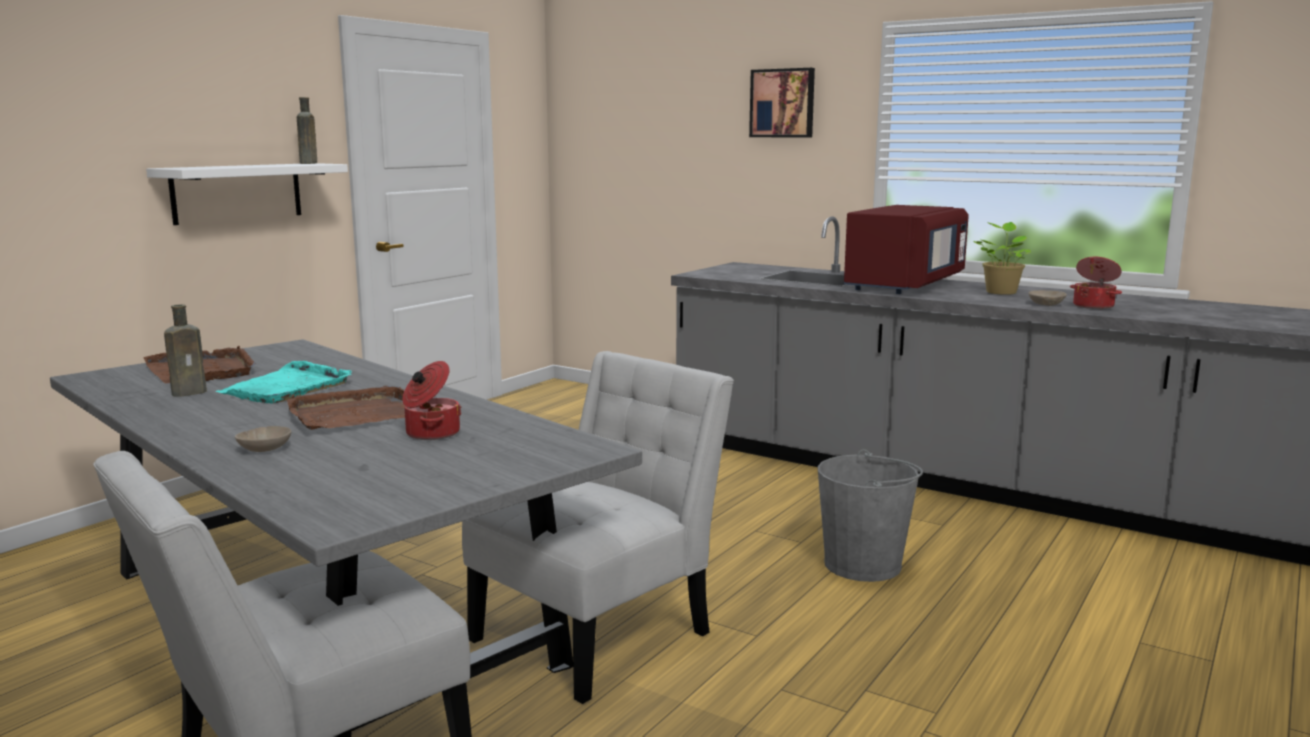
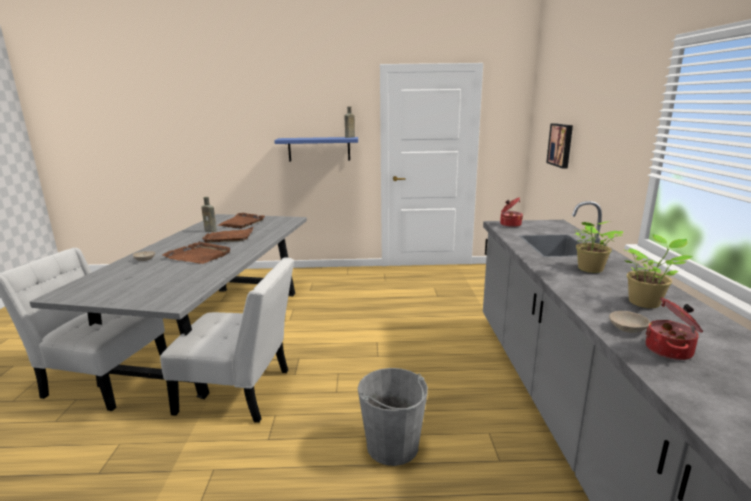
camera: 55 degrees right, 5 degrees up
white shelf [146,163,348,225] -> blue shelf [274,137,358,162]
turquoise tray [215,361,352,403] -> brown tray [202,227,253,243]
cooking pot [402,361,462,440] -> cooking pot moved to [500,197,523,227]
picture [749,68,815,138] -> picture moved to [546,123,573,169]
red microwave [844,205,969,294] -> potted plant [575,222,623,273]

